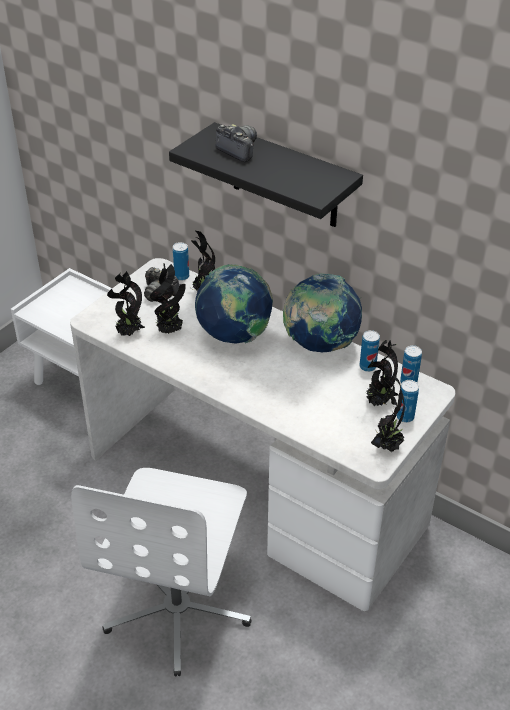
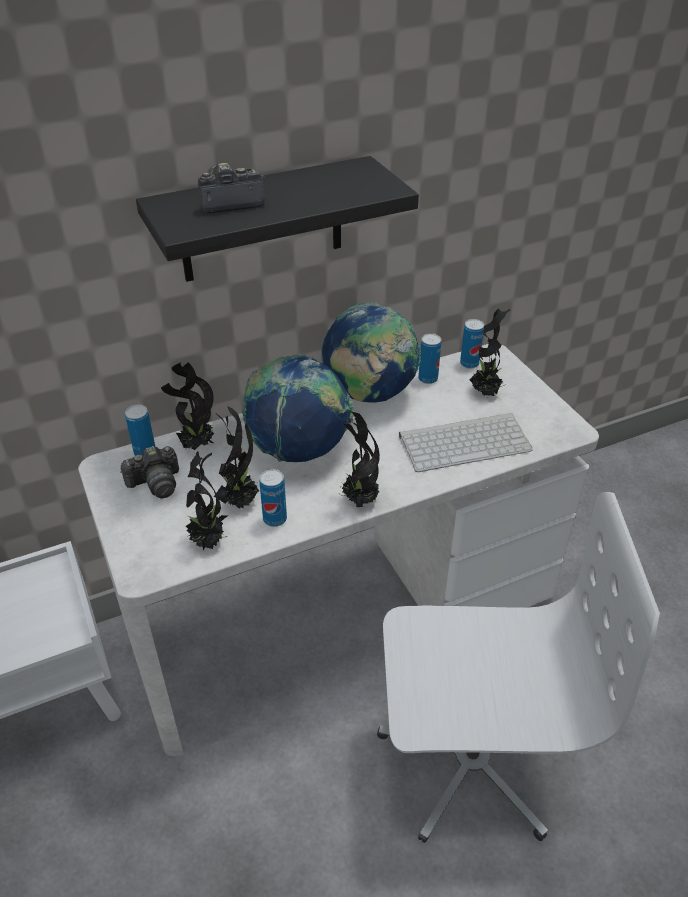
camera: 60 degrees left, 0 degrees up
white office chair [71,468,251,676] -> white office chair turned 45 degrees counterclockwise [377,492,660,843]
potted plant [371,375,405,452] -> potted plant moved to [342,411,380,507]
can [397,380,419,423] -> can moved to [259,469,287,527]
none -> keyboard [399,413,533,472]

